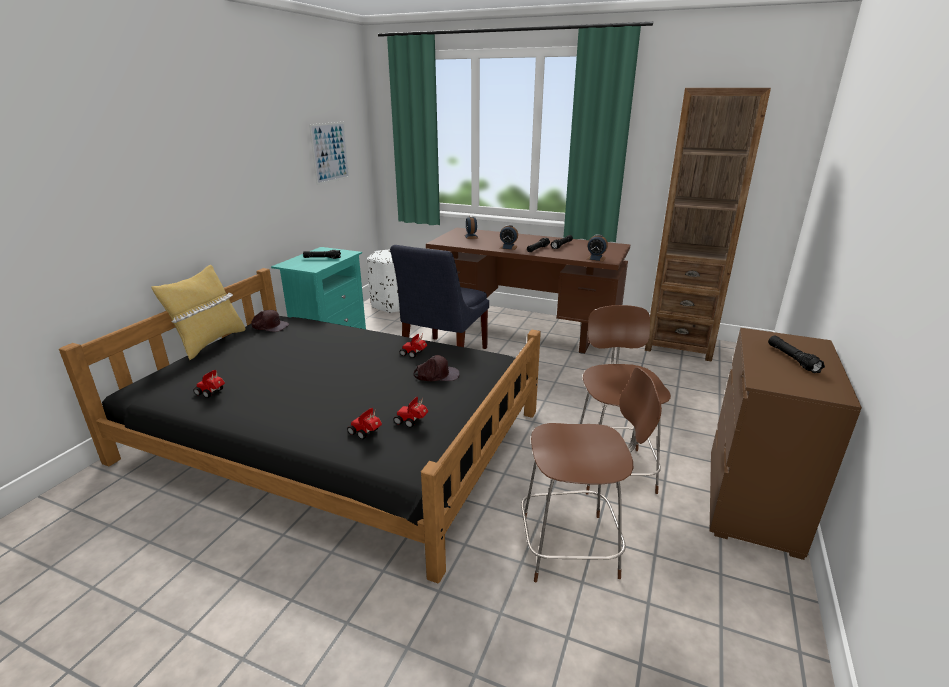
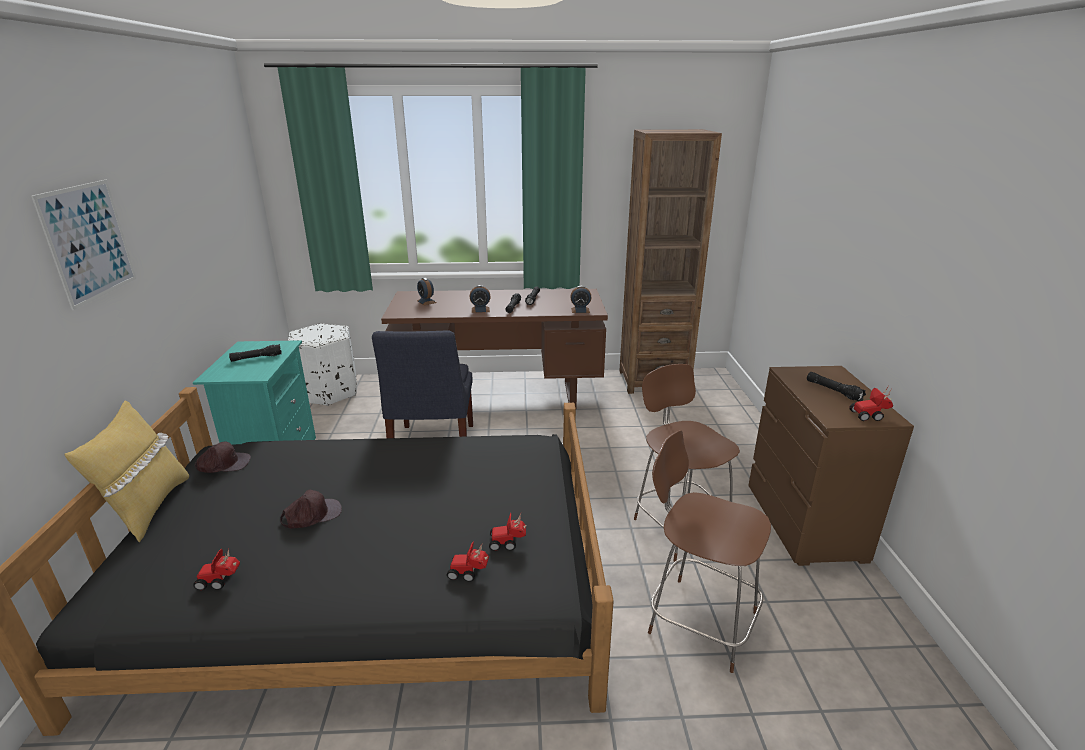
camera: 25 degrees left, 0 degrees up
picture [309,122,350,185] -> picture moved to [31,180,136,310]
toy car [400,334,427,358] -> toy car moved to [849,387,893,421]
brown cap [413,355,460,381] -> brown cap moved to [280,490,342,529]
brown chair [521,367,662,582] -> brown chair turned 120 degrees counterclockwise [648,430,771,673]

